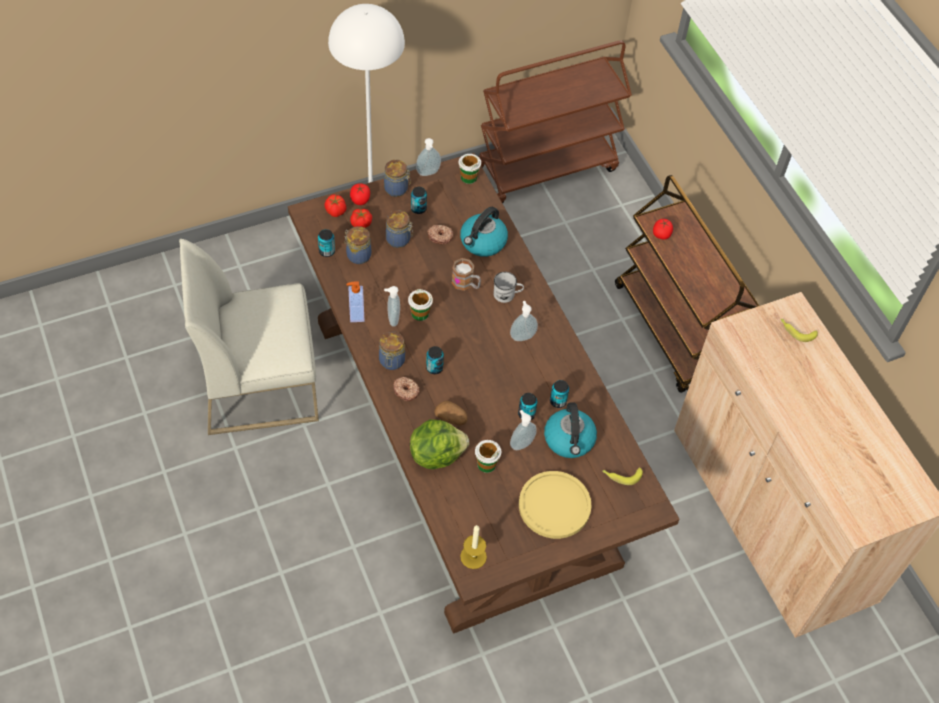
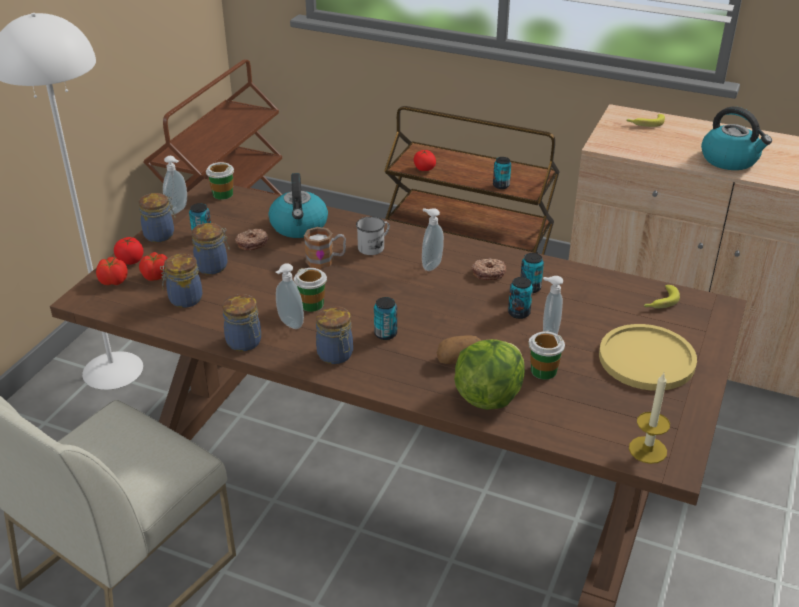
camera: 40 degrees left, 20 degrees down
can [318,229,335,257] -> can moved to [493,157,511,189]
soap dispenser [346,281,364,322] -> jar [222,294,261,352]
donut [393,377,420,401] -> donut moved to [471,258,506,280]
kettle [544,402,597,458] -> kettle moved to [701,107,772,170]

